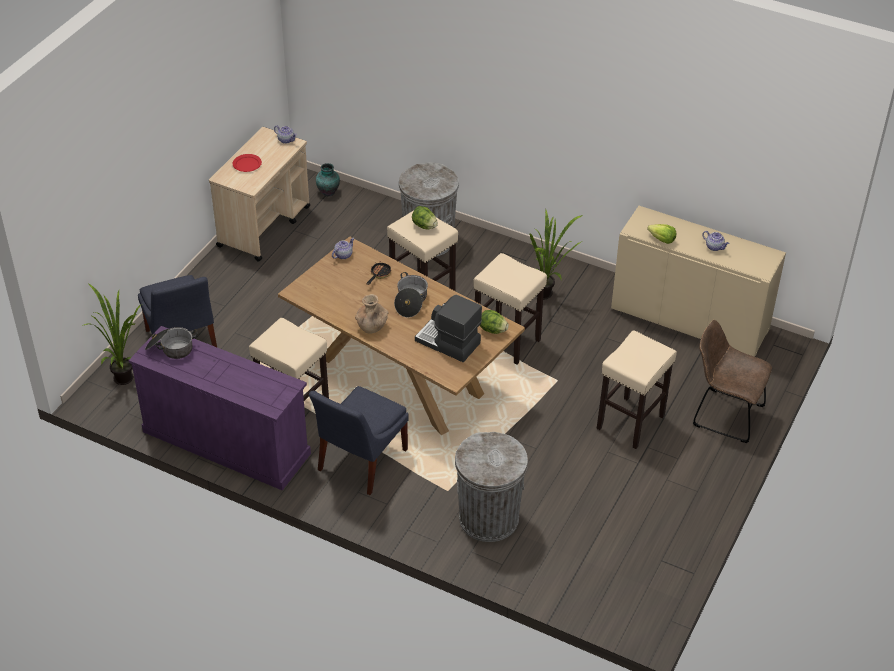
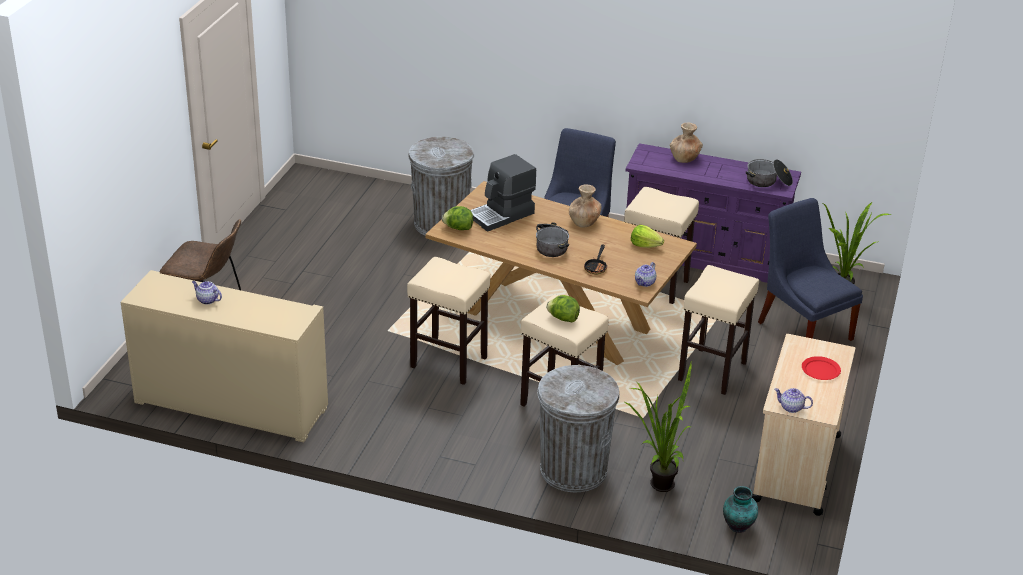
camera: 170 degrees right, 10 degrees down
coffee machine [415,295,482,362] -> coffee machine turned 120 degrees clockwise [470,154,536,232]
potted plant [529,209,583,299] -> potted plant moved to [625,363,692,492]
beige stool [596,330,677,449] -> beige stool moved to [678,265,759,395]
lettuce [647,224,676,244] -> lettuce moved to [631,225,664,248]
none -> brown vase [670,123,703,163]

